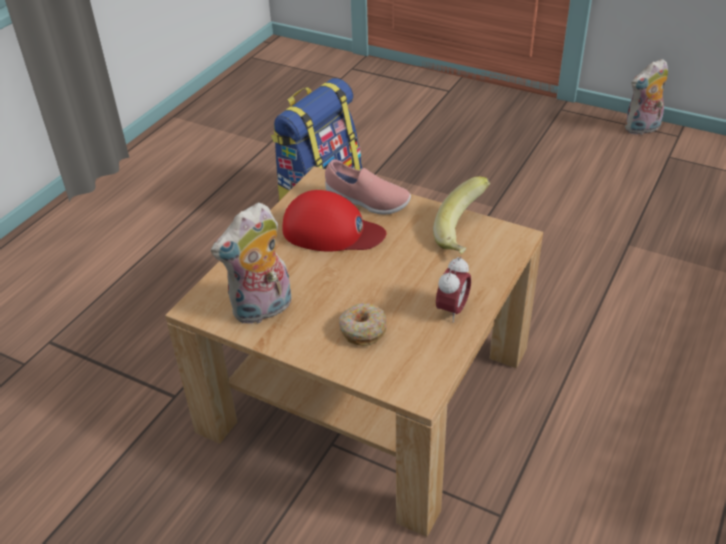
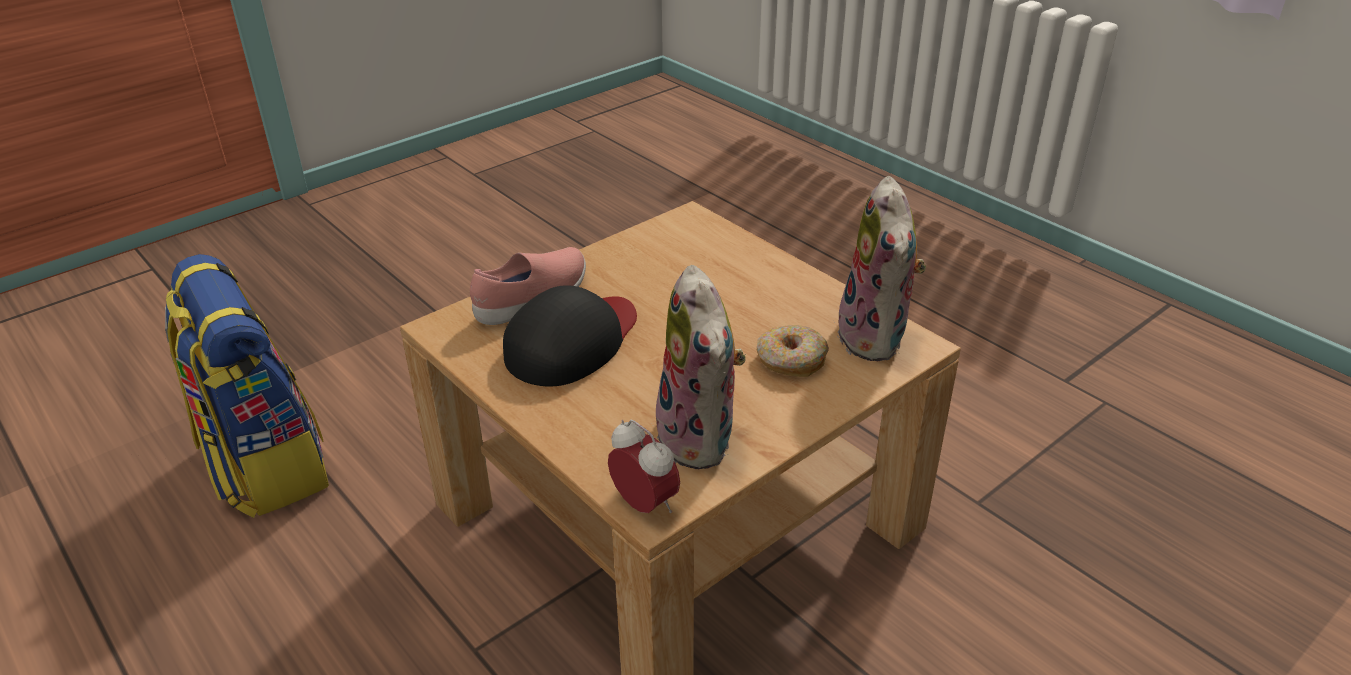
camera: 70 degrees left, 5 degrees down
red cap [282,190,386,252] -> black cap [503,285,637,387]
banana [433,176,490,254] -> none
alarm clock [436,256,471,322] -> alarm clock moved to [608,420,680,513]
plush toy [625,59,668,135] -> plush toy moved to [835,176,927,361]

